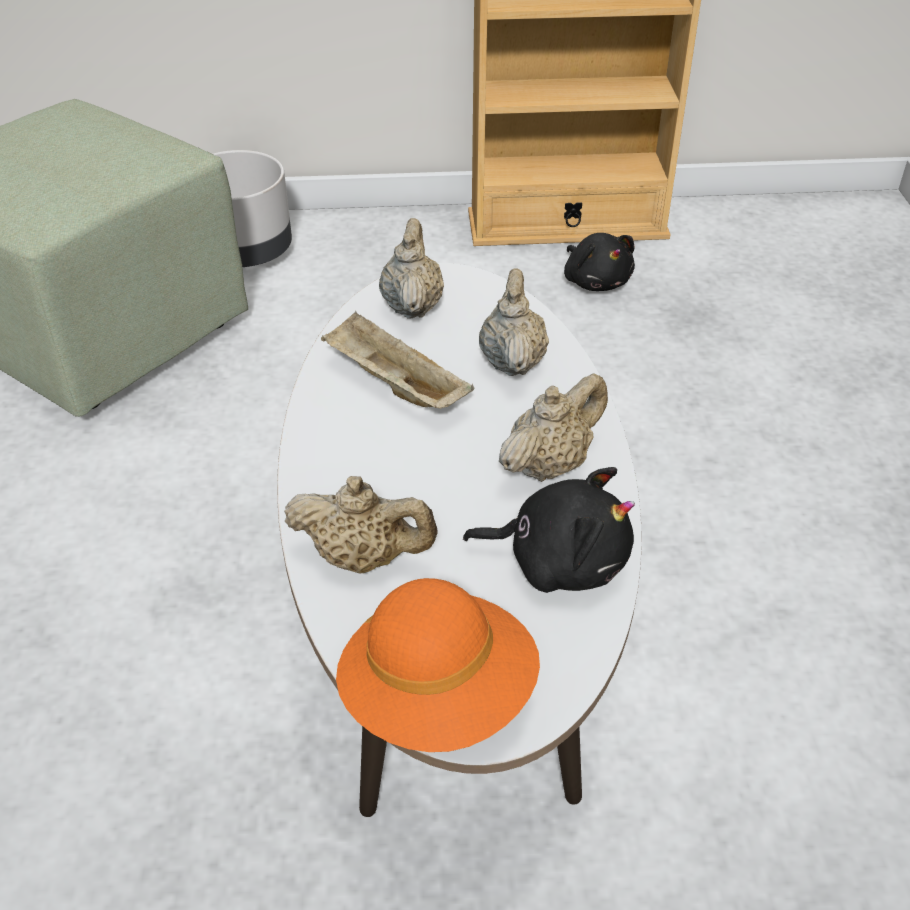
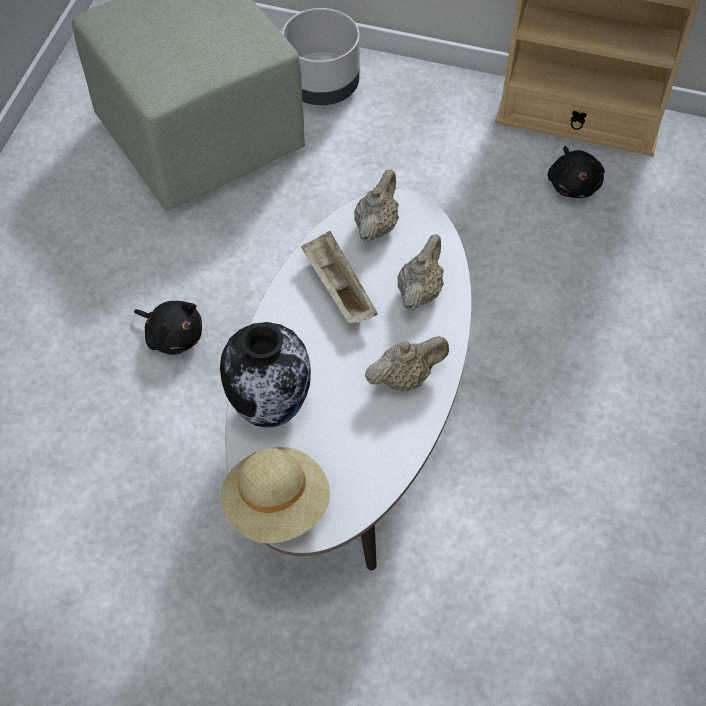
camera: 20 degrees right, 15 degrees up
beige teapot [284,476,438,574] -> vase [220,322,311,428]
orange hat [336,578,540,752] -> beige hat [221,447,330,544]
black plush toy [463,467,635,593] -> black plush toy moved to [134,301,202,355]

